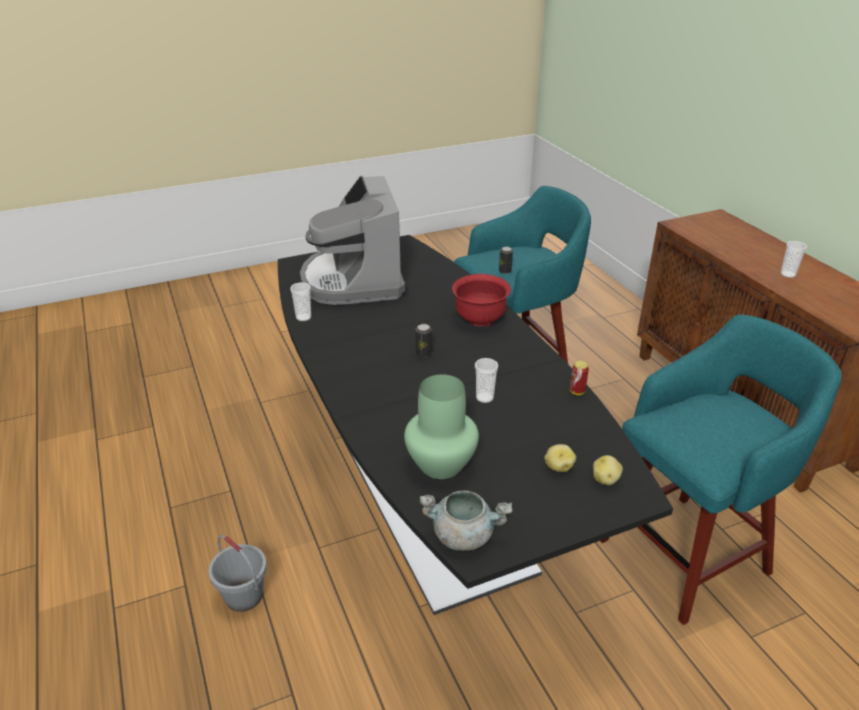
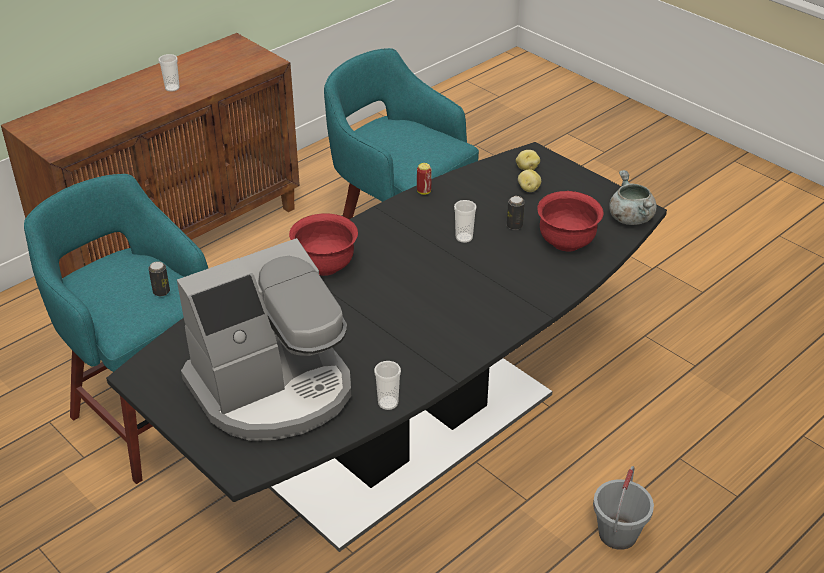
camera: 110 degrees left, 5 degrees up
green vase [404,374,479,479] -> red bowl [537,191,603,251]
can [415,324,432,357] -> can moved to [507,196,525,230]

